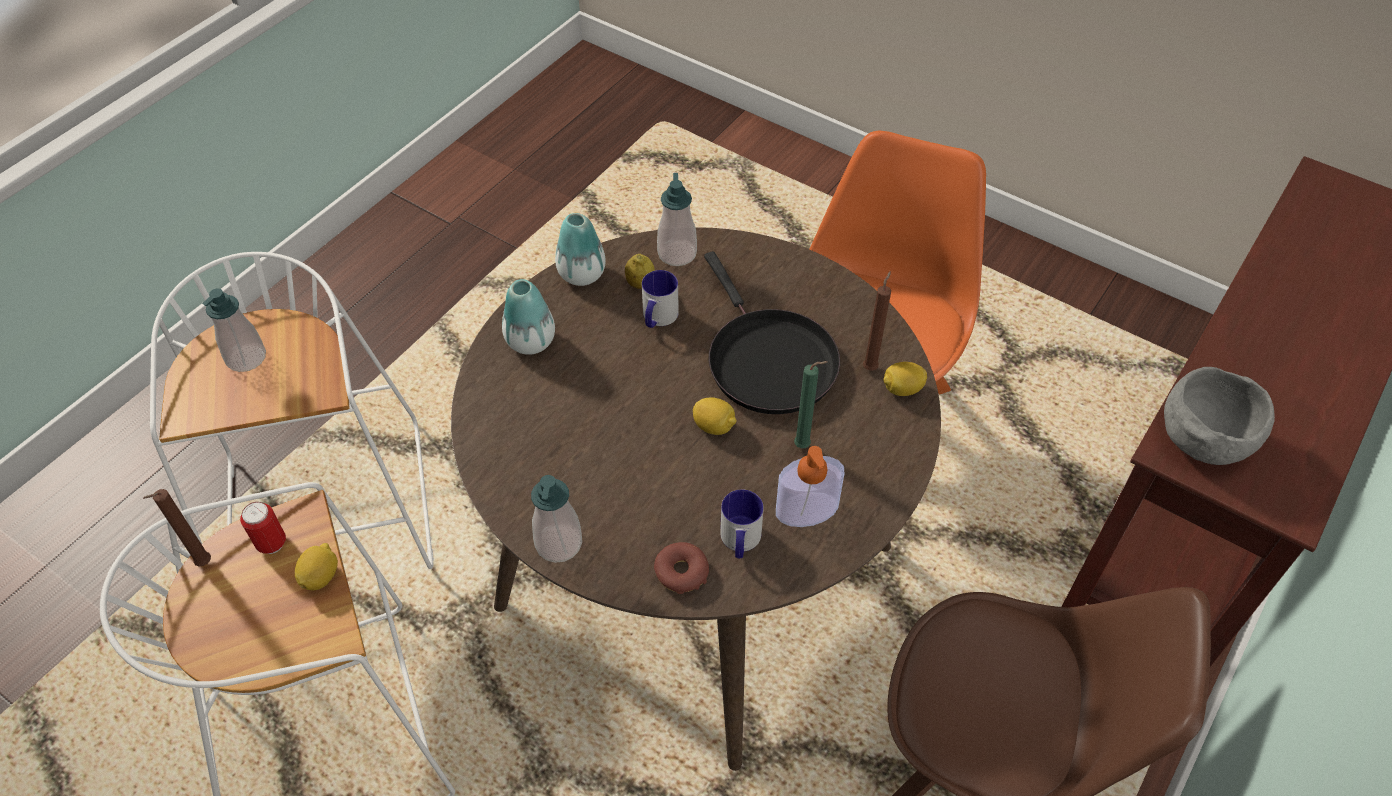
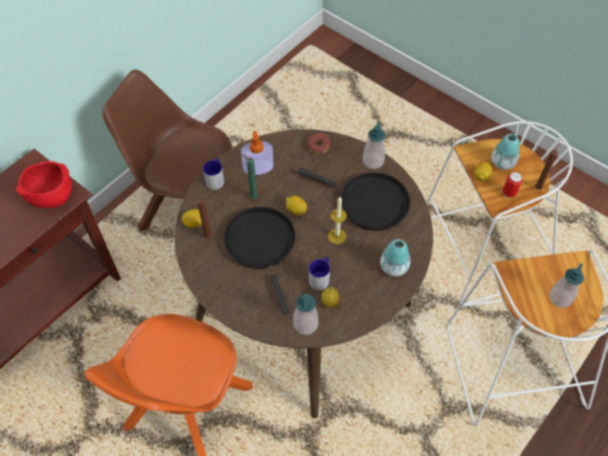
camera: 175 degrees left, 5 degrees up
vase [555,213,606,286] -> vase moved to [492,133,519,170]
mug [720,489,764,558] -> mug moved to [203,159,225,190]
grey bowl [1164,367,1275,465] -> red bowl [16,161,72,208]
none -> black frying pan [298,168,410,231]
none -> candle [328,197,347,244]

